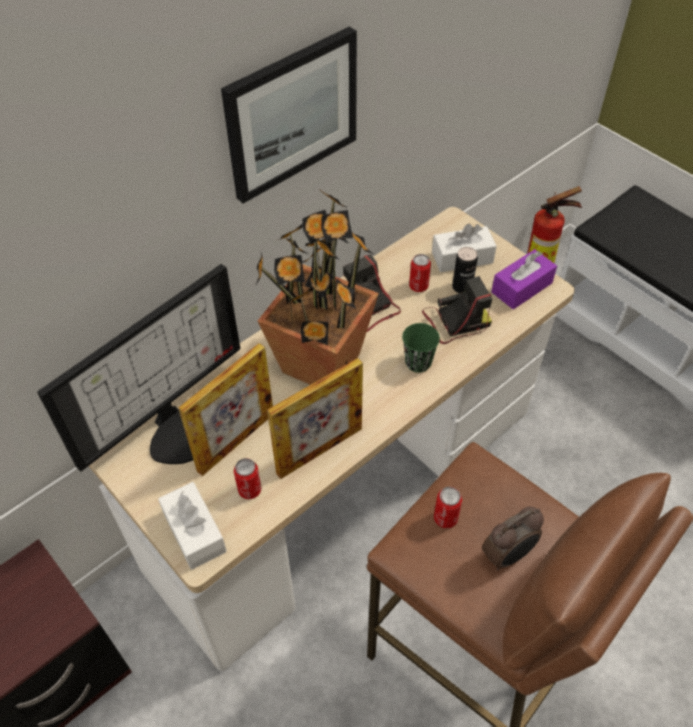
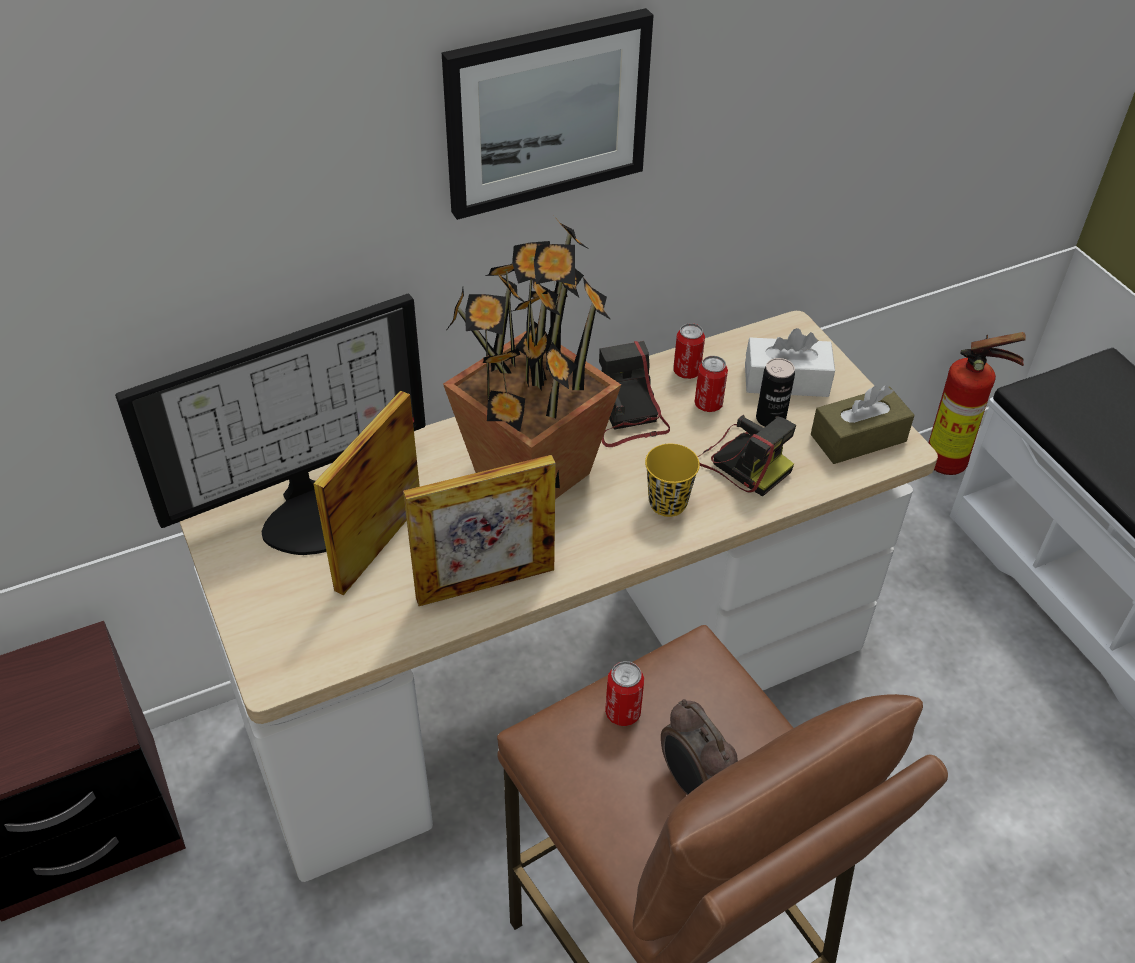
camera: 15 degrees right, 5 degrees down
white tissue box [158,482,227,570] -> none
picture frame [178,343,273,476] -> picture frame turned 150 degrees clockwise [313,391,420,595]
can [234,458,261,499] -> can moved to [673,323,705,379]
green cup [402,323,440,373] -> yellow cup [645,444,700,517]
camera [422,276,492,344] -> camera turned 45 degrees clockwise [698,415,796,497]
alarm clock [482,506,544,571] -> alarm clock turned 75 degrees clockwise [661,699,738,795]
purple tissue box [491,249,557,309] -> brown tissue box [810,385,915,464]

